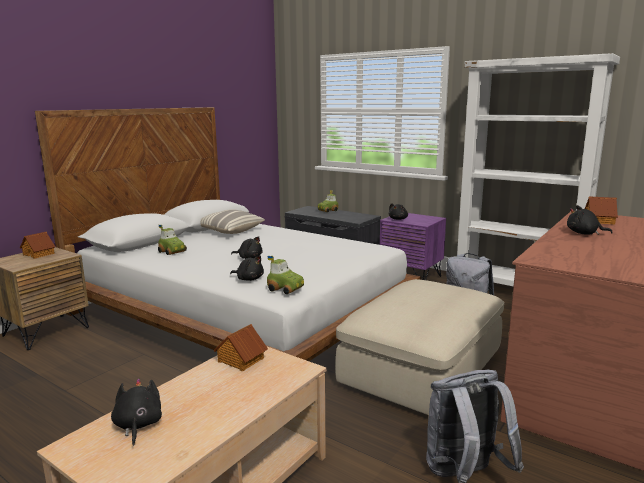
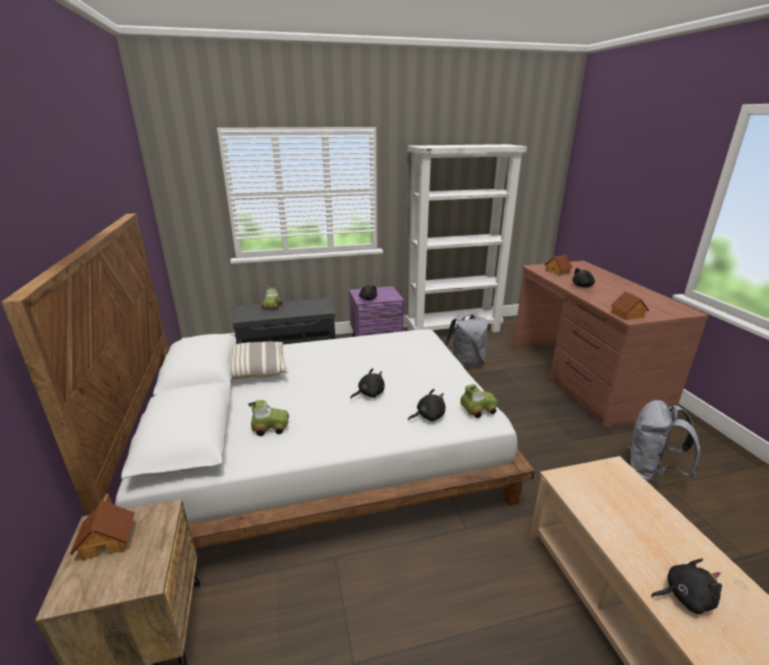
camera: 50 degrees left, 10 degrees up
black plush toy [111,378,162,446] -> black plush toy turned 150 degrees clockwise [651,558,722,614]
toy house [213,324,268,371] -> toy house moved to [610,291,649,320]
beige ottoman [335,279,504,415] -> none

